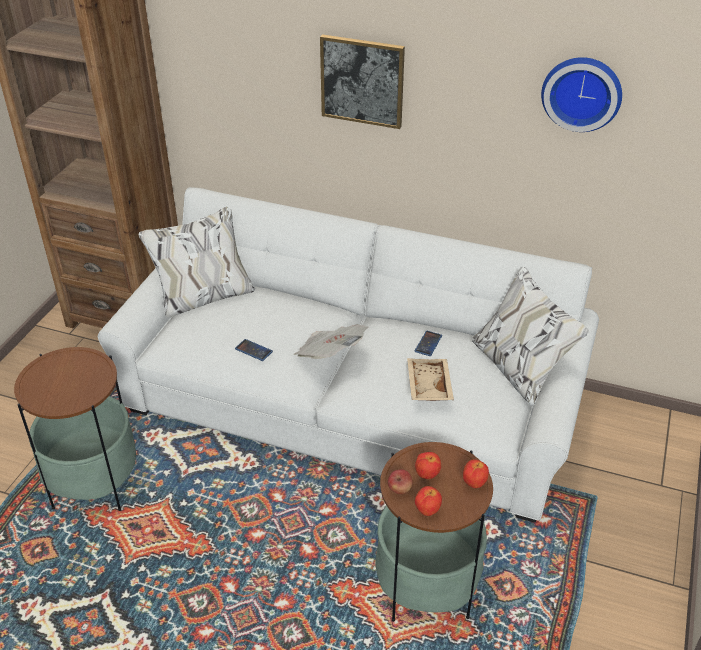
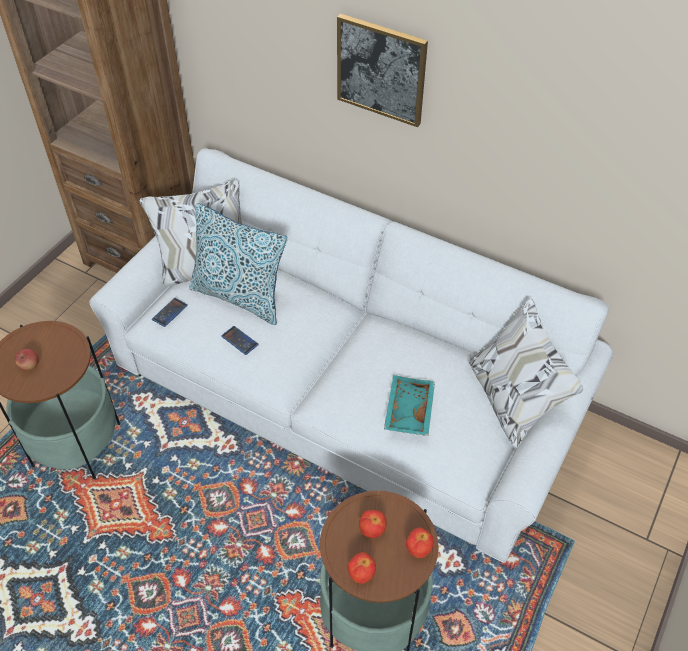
camera: 10 degrees right, 10 degrees up
newspaper [293,324,369,359] -> none
apple [388,469,413,494] -> apple moved to [15,349,39,371]
beige tray [407,358,454,401] -> turquoise tray [384,375,435,436]
phone [415,331,442,356] -> phone moved to [152,298,188,327]
wall clock [541,57,622,132] -> none
none -> pillow [189,203,288,325]

